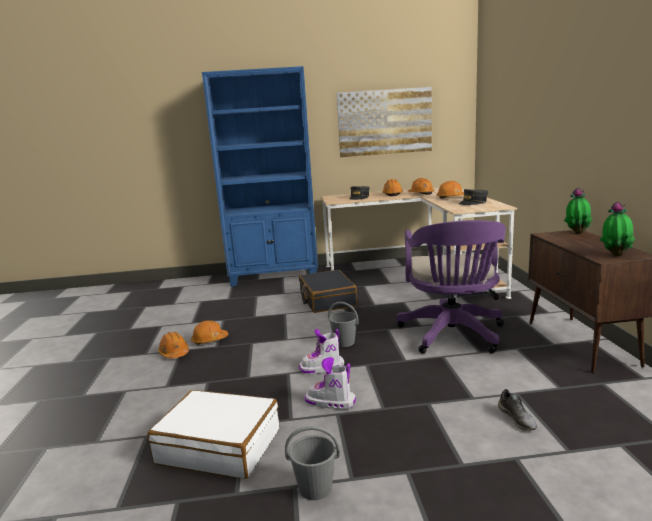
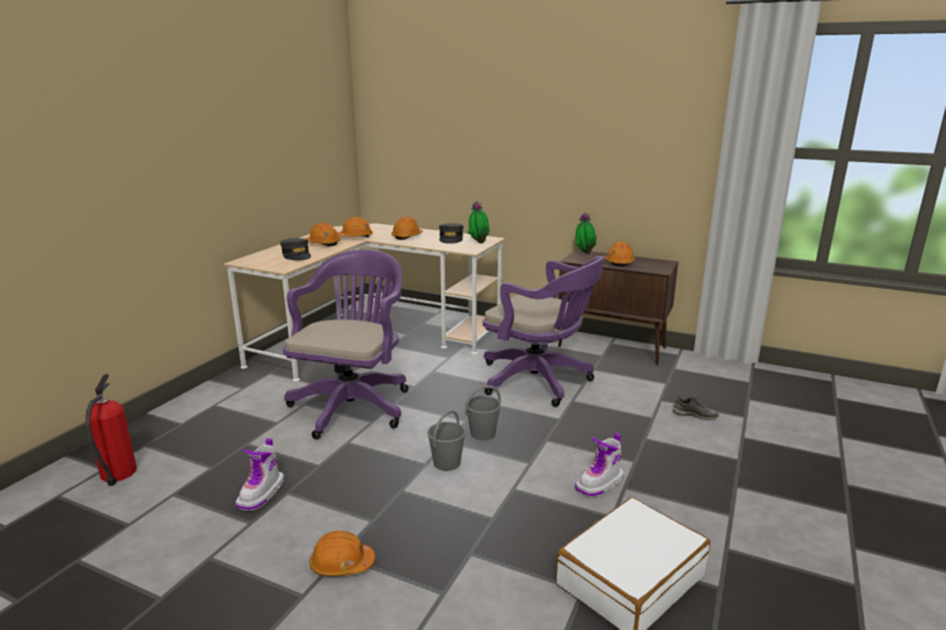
camera: 60 degrees left, 5 degrees up
orange hard hat [191,320,228,345] -> orange hard hat moved to [605,241,635,267]
blue bookcase [202,66,318,287] -> none
grey bucket [285,426,340,500] -> grey bucket moved to [427,410,466,471]
black suitcase [299,270,357,313] -> purple office chair [283,250,409,439]
boot [299,329,344,374] -> boot moved to [235,438,284,511]
picture [337,87,432,157] -> none
potted plant [600,201,635,256] -> potted plant moved to [468,201,490,243]
none -> fire extinguisher [85,374,137,486]

